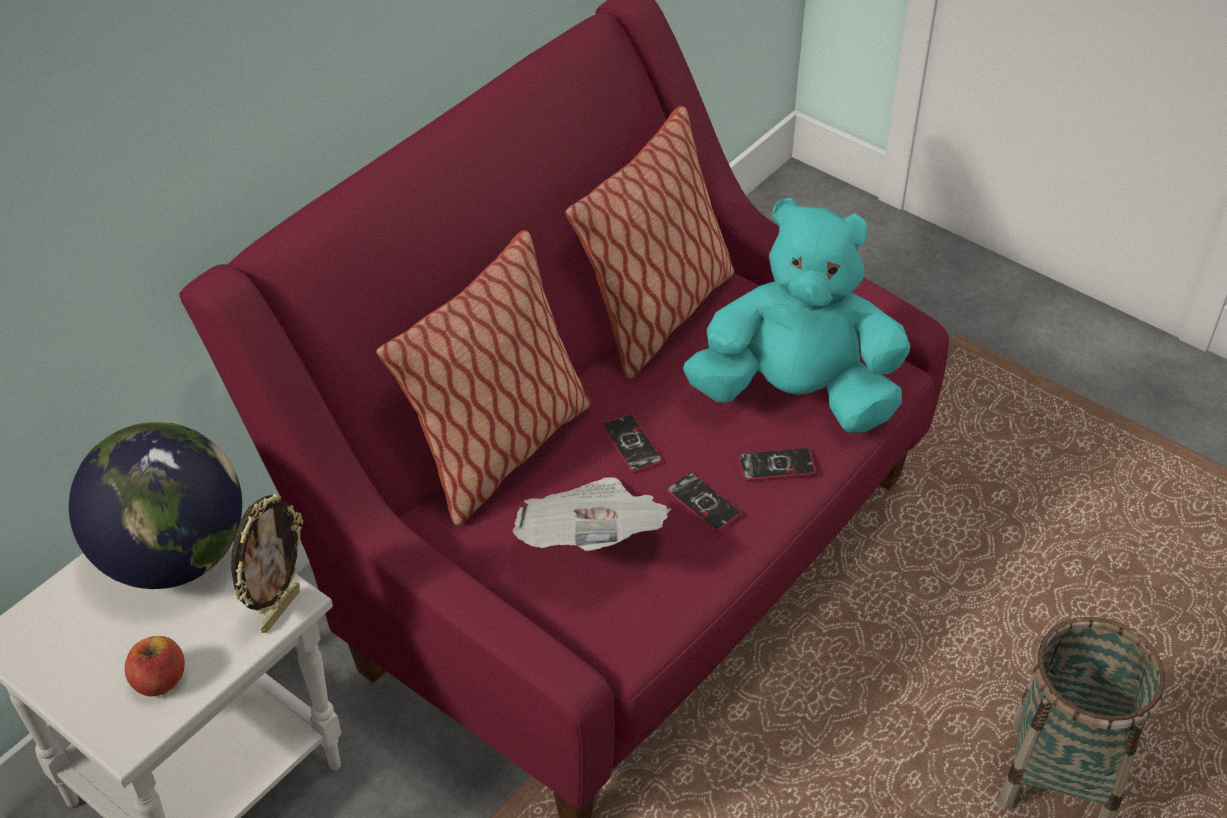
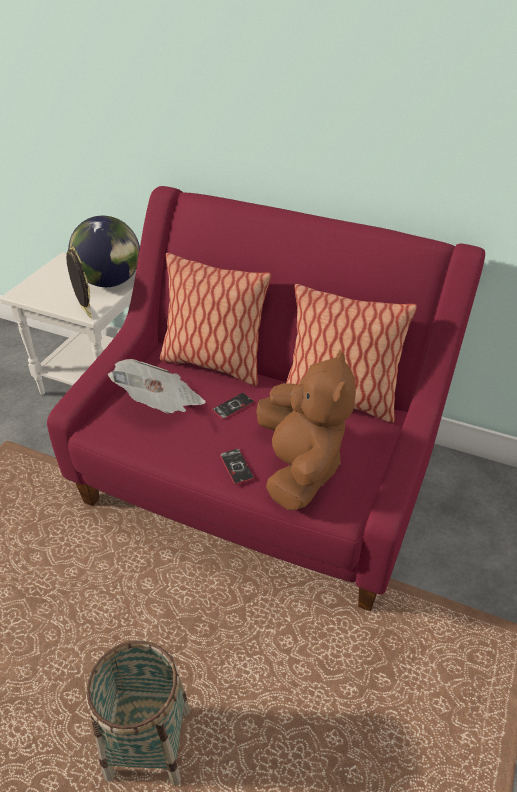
camera: 75 degrees right, 5 degrees down
apple [125,636,185,696] -> none
picture frame [231,493,303,633] -> picture frame turned 135 degrees counterclockwise [66,246,92,318]
phone [666,472,741,531] -> none
turquoise plush toy [683,198,911,433] -> brown plush toy [256,349,356,510]

